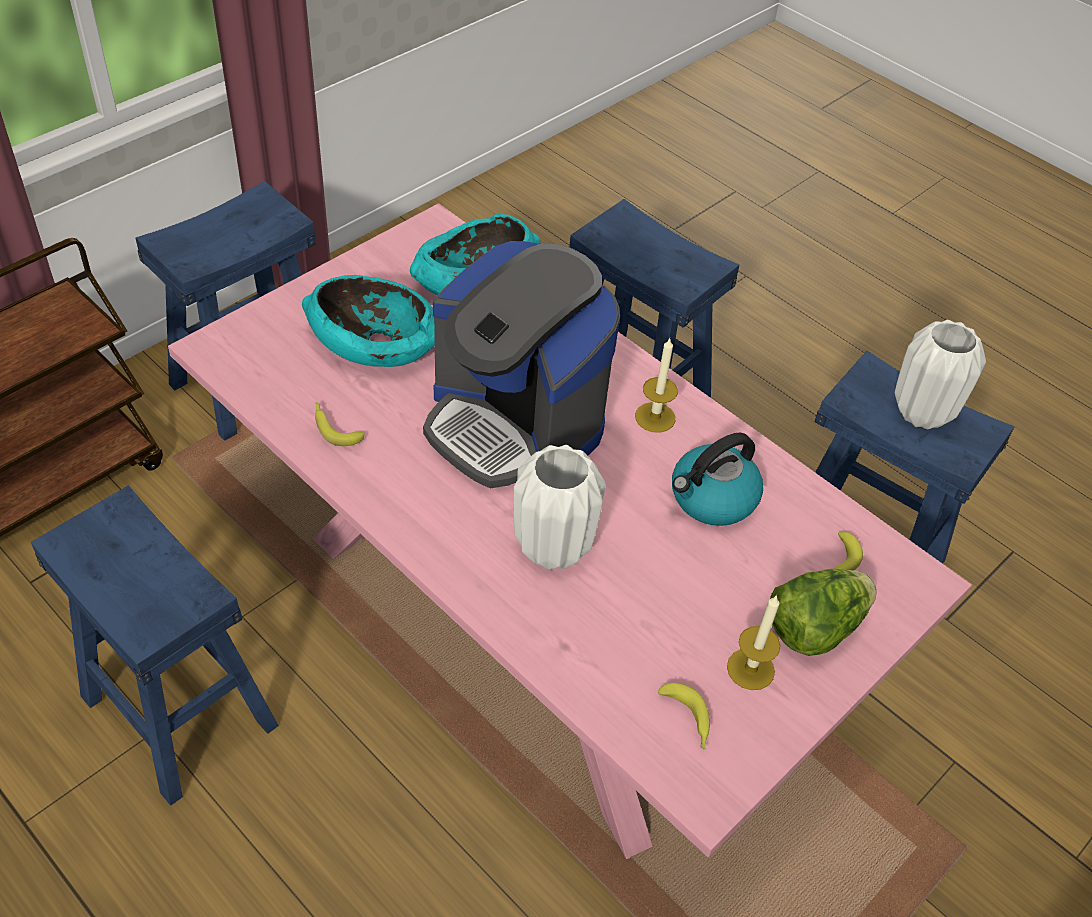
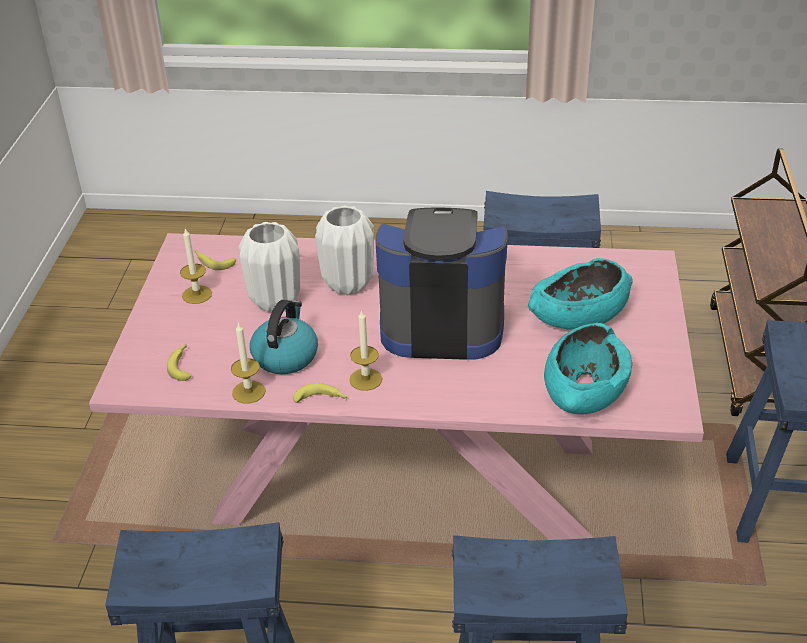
camera: 145 degrees right, 10 degrees down
banana [315,402,364,446] -> banana moved to [293,383,348,403]
lettuce [770,569,877,656] -> none
white vase [895,320,986,430] -> white vase moved to [239,222,300,312]
none -> candle [231,322,266,404]

